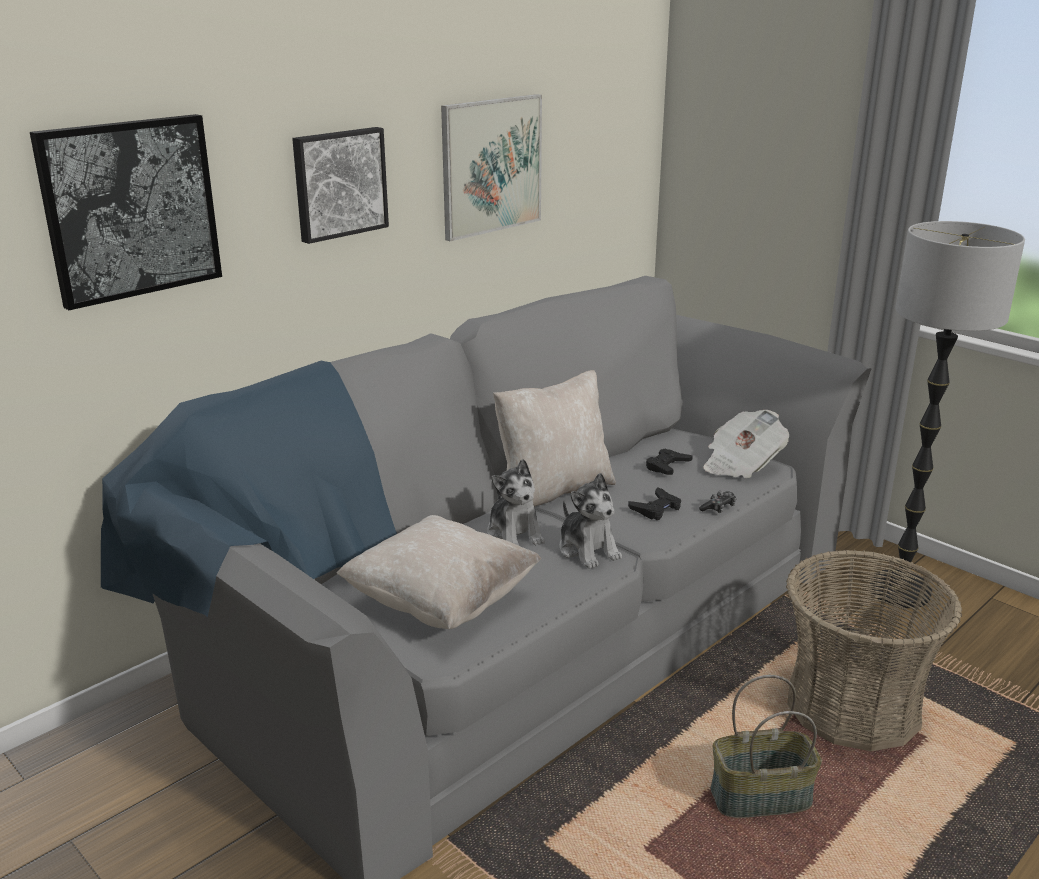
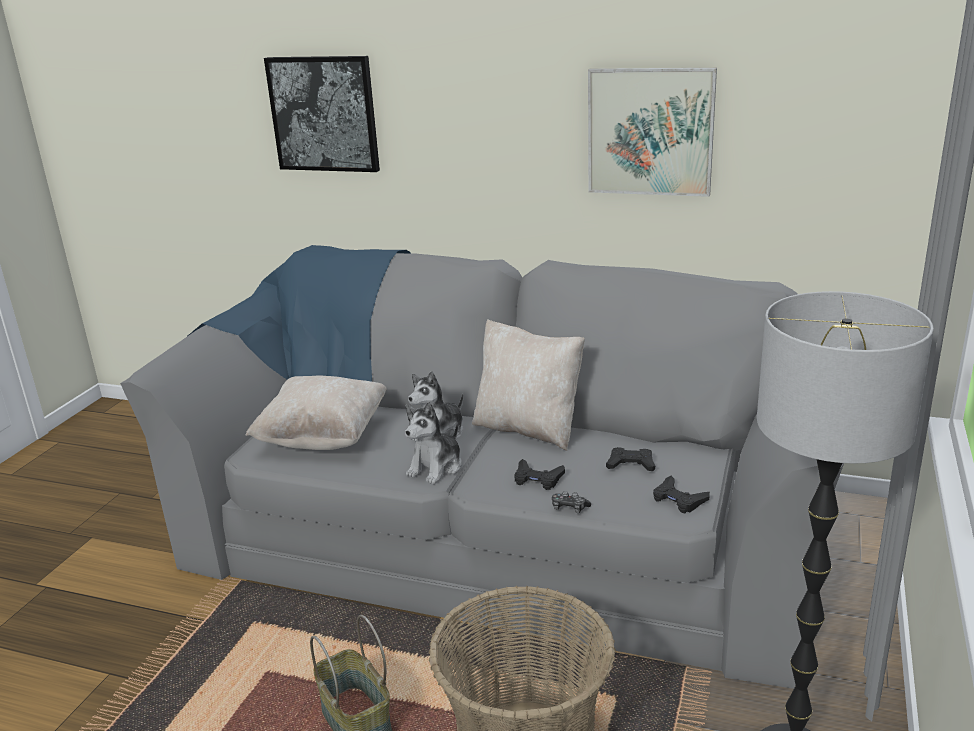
camera: 65 degrees right, 0 degrees up
picture [292,127,389,244] -> none
newspaper [704,410,789,478] -> black game controller [653,476,710,513]

